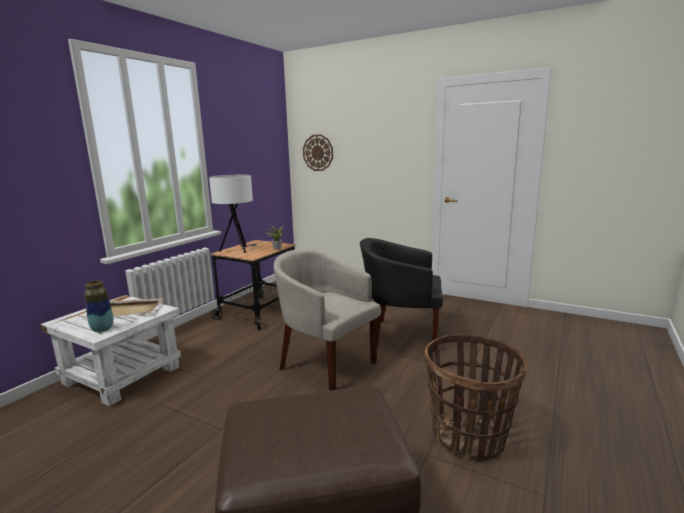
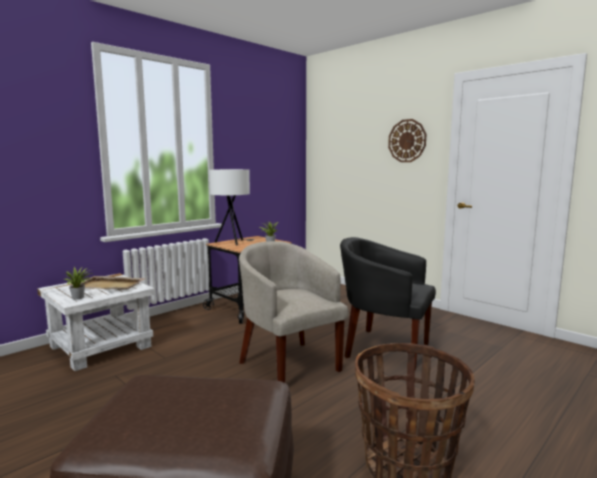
camera: 15 degrees right, 5 degrees down
vase [84,280,114,332] -> potted plant [63,267,93,300]
wall clock [303,135,333,171] -> wall clock moved to [388,119,426,162]

